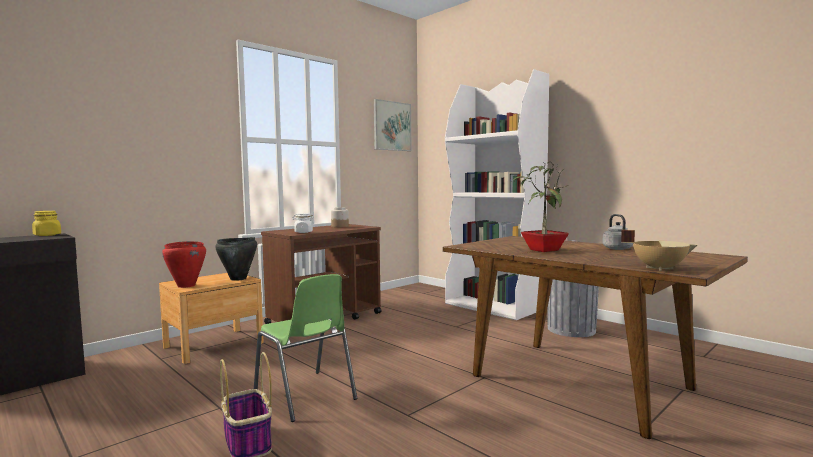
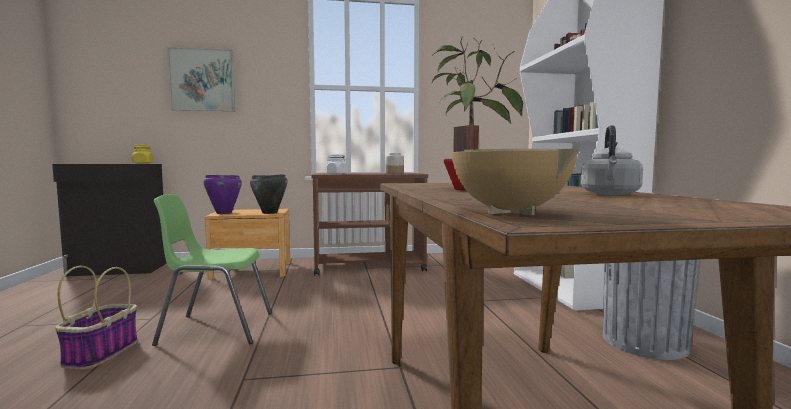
camera: 35 degrees right, 0 degrees up
red cooking pot [162,241,206,288] -> purple cooking pot [203,175,242,214]
green chair [254,274,357,422] -> green chair turned 90 degrees clockwise [152,194,272,346]
picture [374,99,412,151] -> picture moved to [167,47,235,111]

